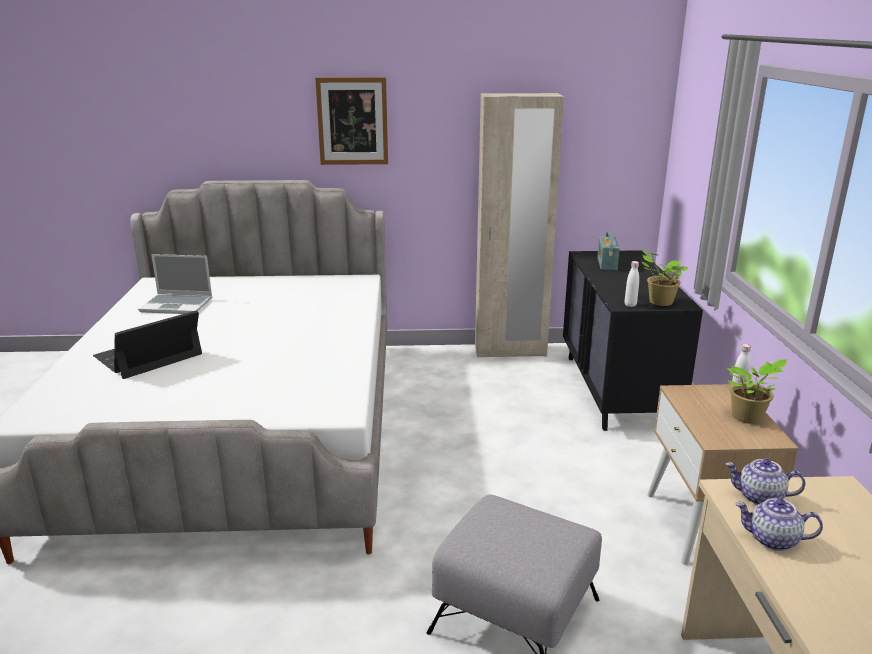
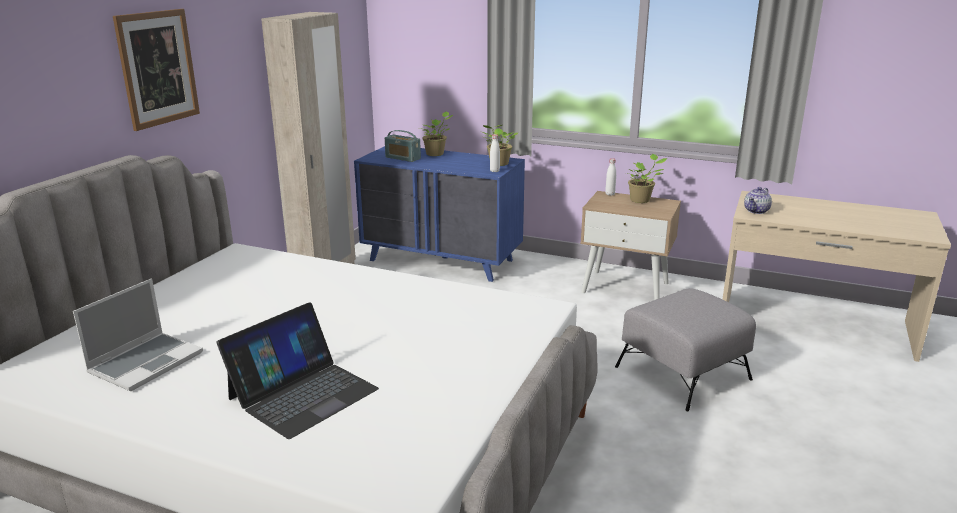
camera: 65 degrees left, 0 degrees up
laptop [93,310,202,379] -> laptop turned 120 degrees counterclockwise [217,302,379,439]
black dresser [563,250,703,431] -> blue dresser [354,146,525,282]
teapot [735,498,823,551] -> none
none -> potted plant [419,111,453,156]

